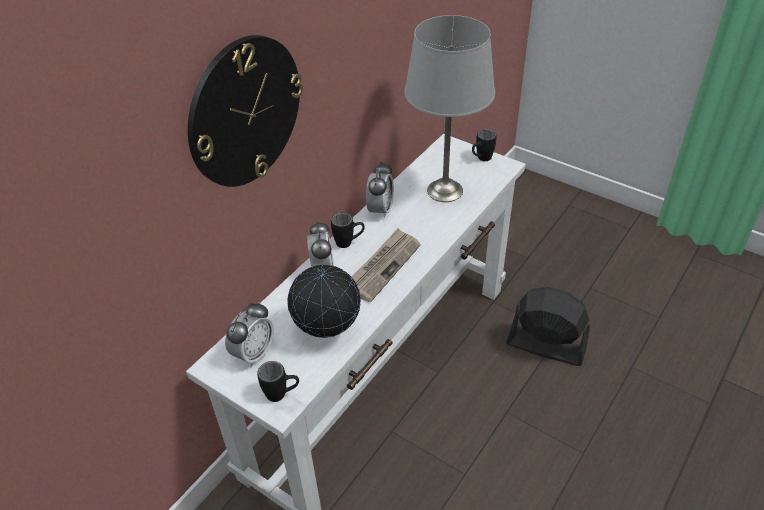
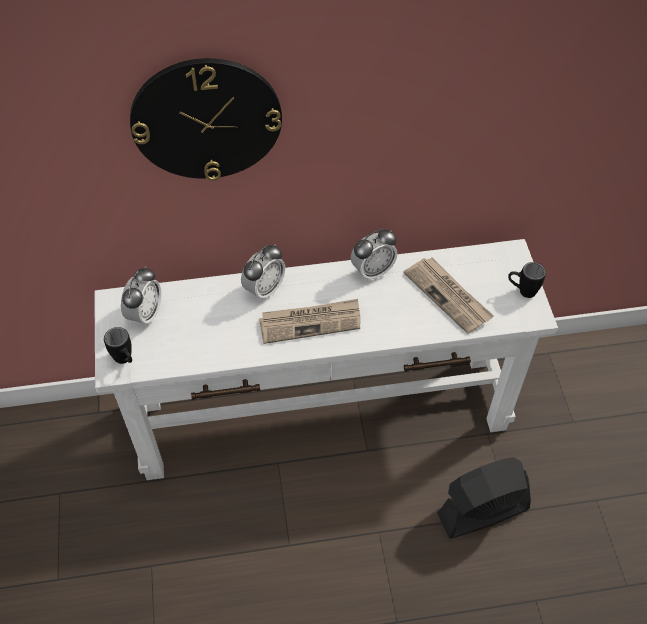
camera: 45 degrees right, 10 degrees up
alarm clock [225,302,274,367] -> alarm clock turned 60 degrees counterclockwise [121,266,161,327]
globe [287,265,361,338] -> none
black mug [331,213,365,248] -> none
grey table lamp [404,15,495,202] -> newspaper [404,258,494,334]
black fan [506,287,590,366] -> black fan turned 90 degrees counterclockwise [437,457,531,538]

